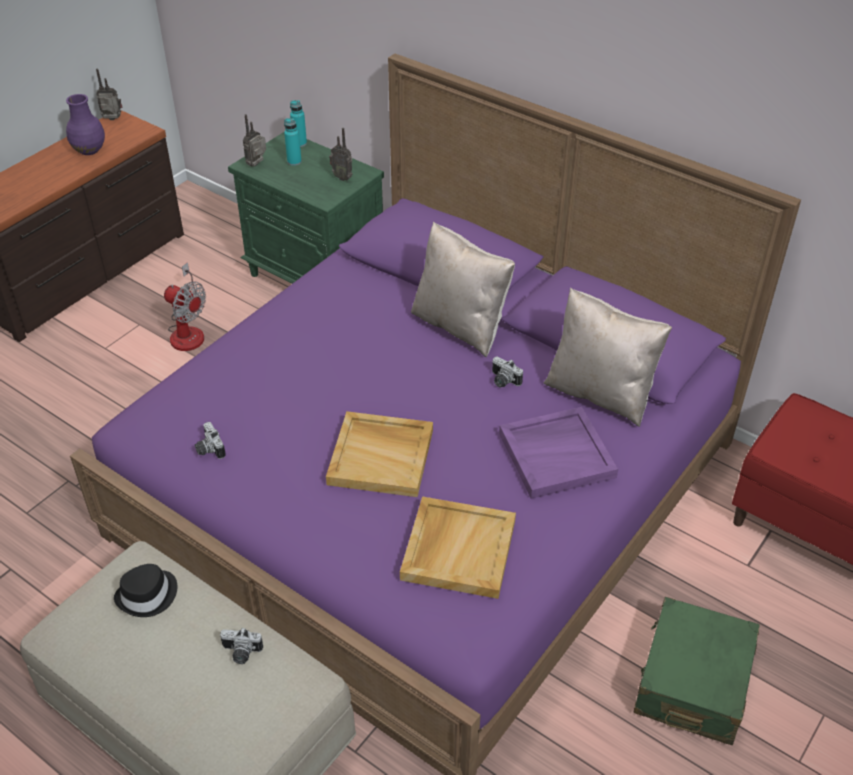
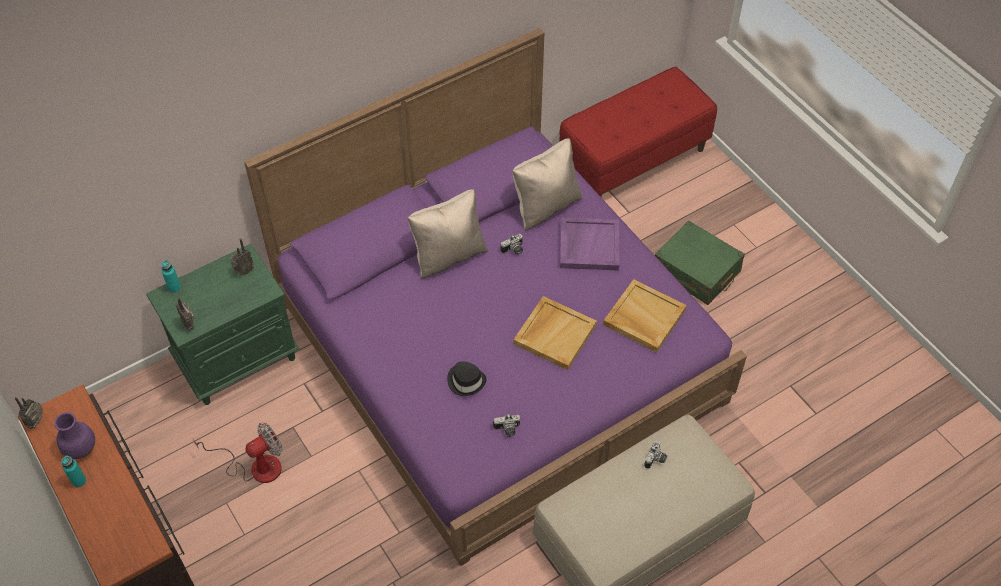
camera: 70 degrees left, 10 degrees up
black hat [114,564,177,617] -> black hat moved to [447,362,486,396]
turquoise bottle [284,118,302,166] -> turquoise bottle moved to [61,455,86,488]

